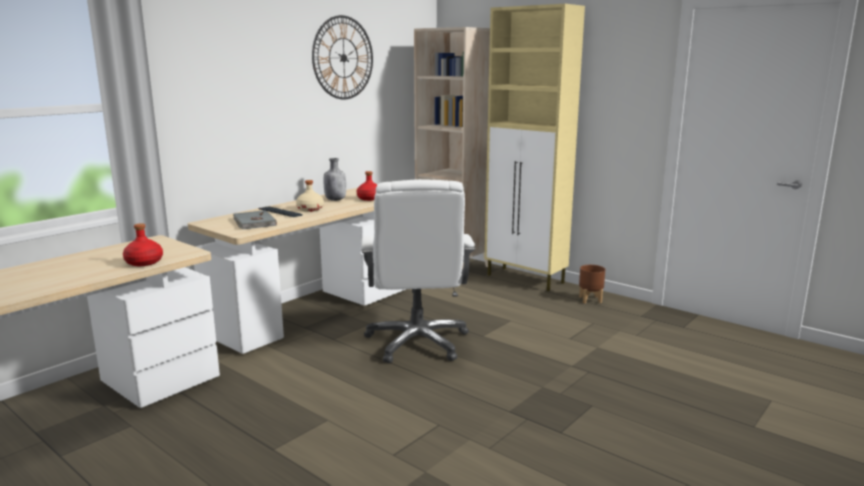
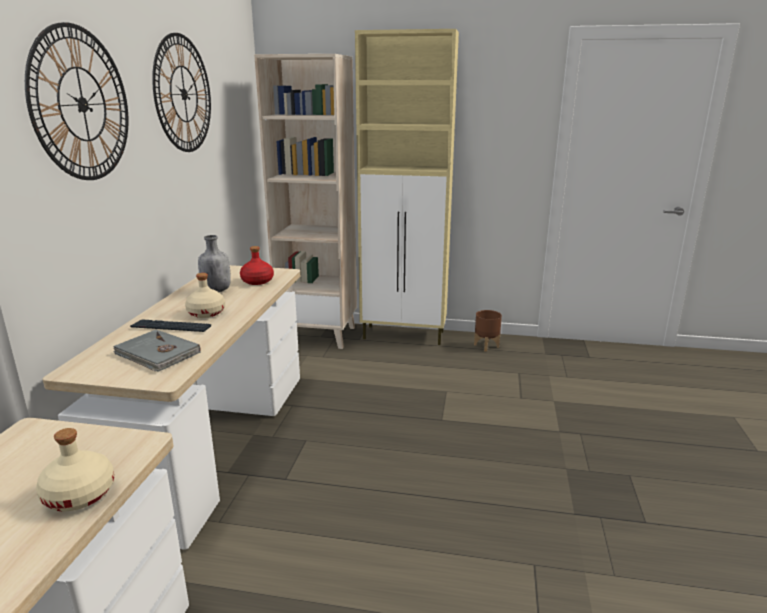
camera: 30 degrees left, 5 degrees up
red bottle [123,223,163,266] -> beige bottle [36,428,114,511]
white office chair [361,179,475,363] -> none
none -> wall clock [25,22,128,180]

